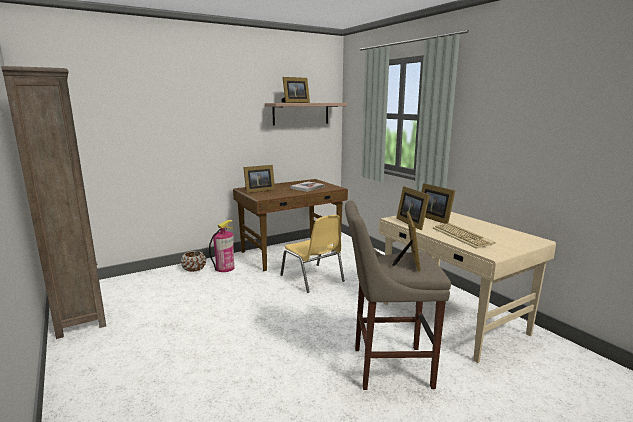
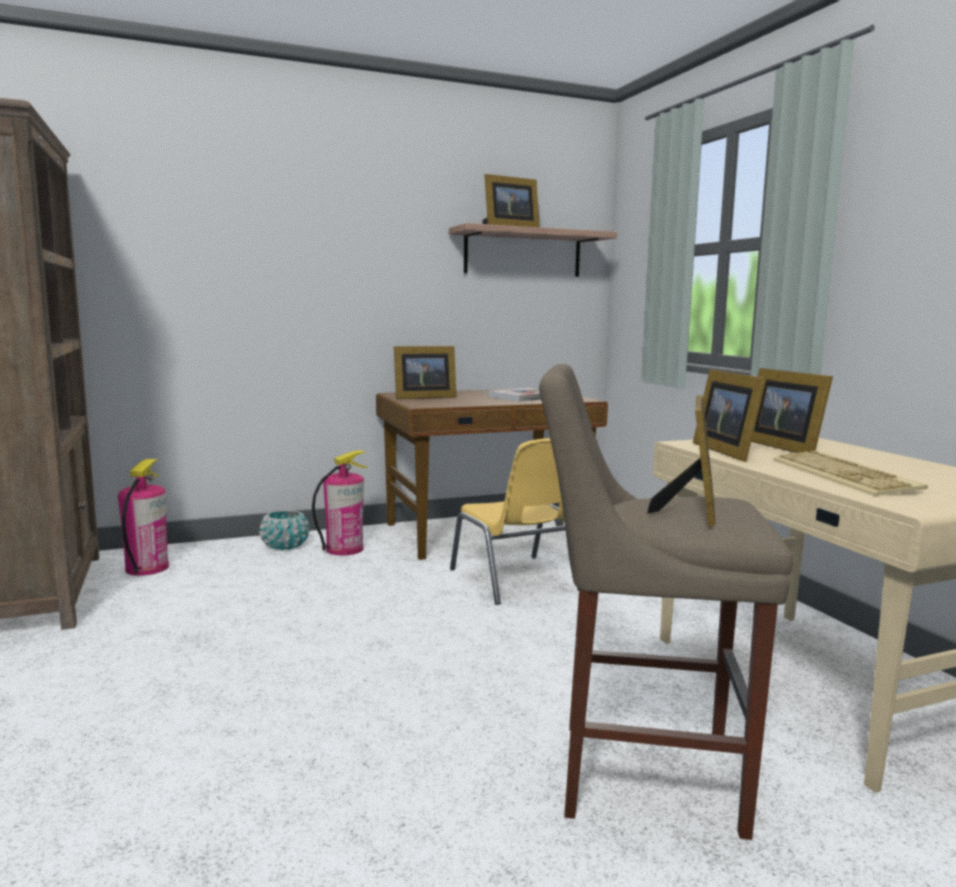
camera: 10 degrees right, 5 degrees down
brown planter [181,251,206,272] -> turquoise planter [259,510,310,550]
none -> fire extinguisher [118,459,169,576]

